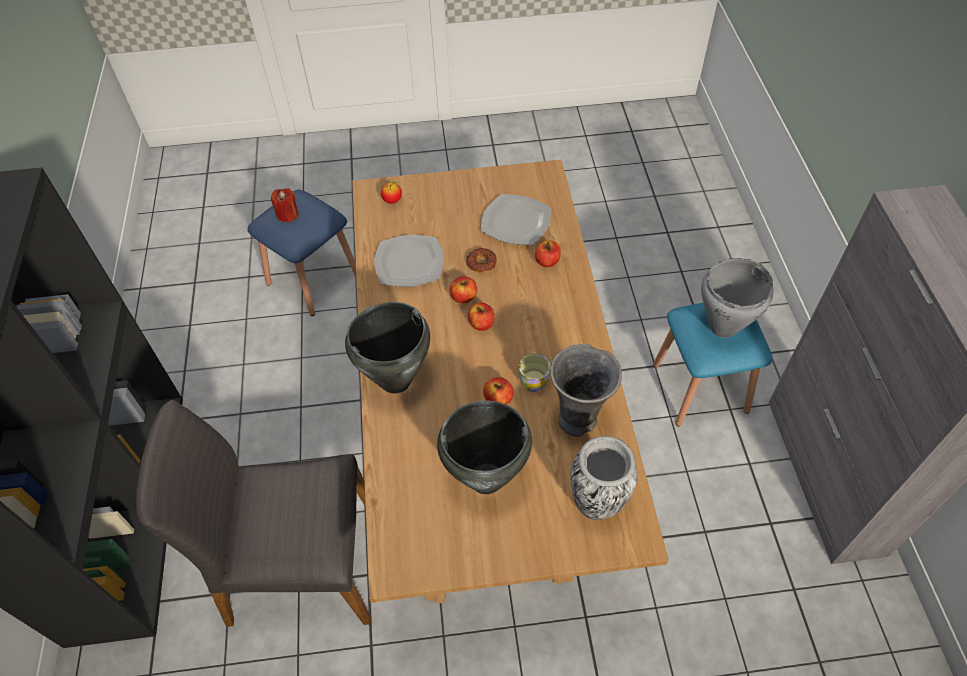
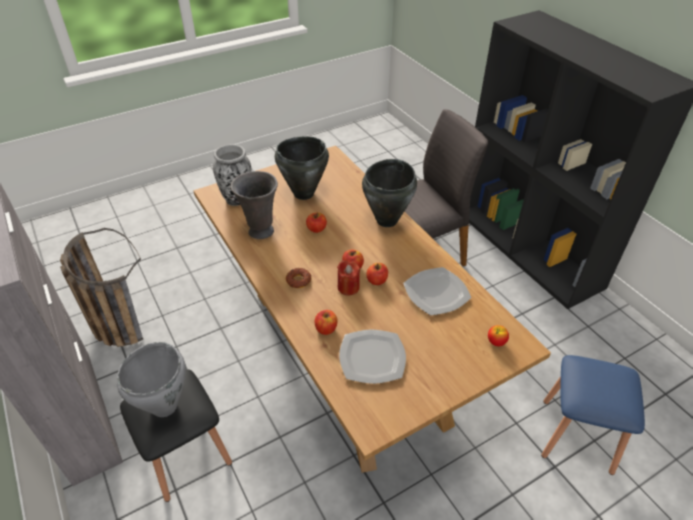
camera: 155 degrees right, 10 degrees down
red candle [271,188,298,223] -> red candle moved to [337,260,360,296]
donut [466,248,497,273] -> donut moved to [286,268,311,288]
mug [518,352,551,392] -> none
blue stool [653,303,773,426] -> black stool [120,369,232,502]
none -> basket [60,228,143,347]

